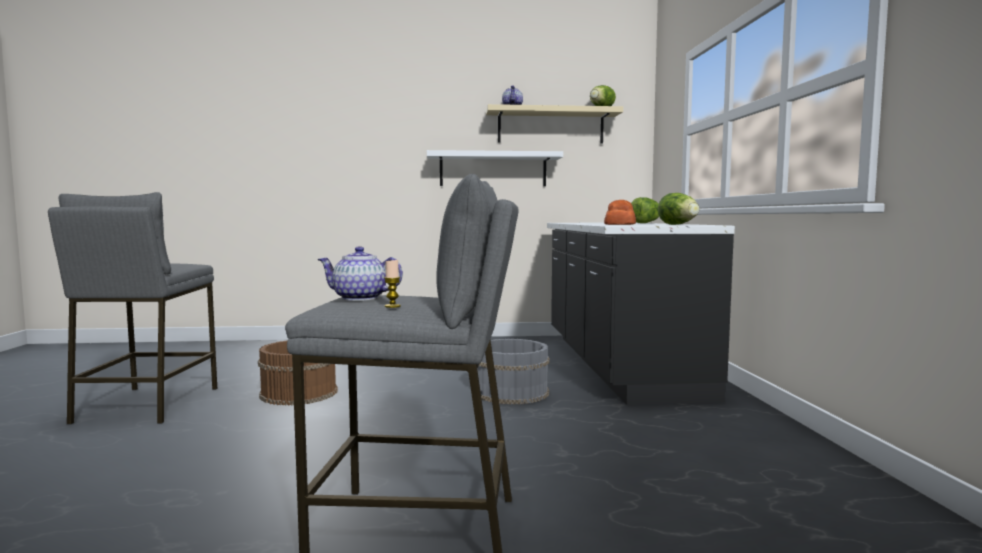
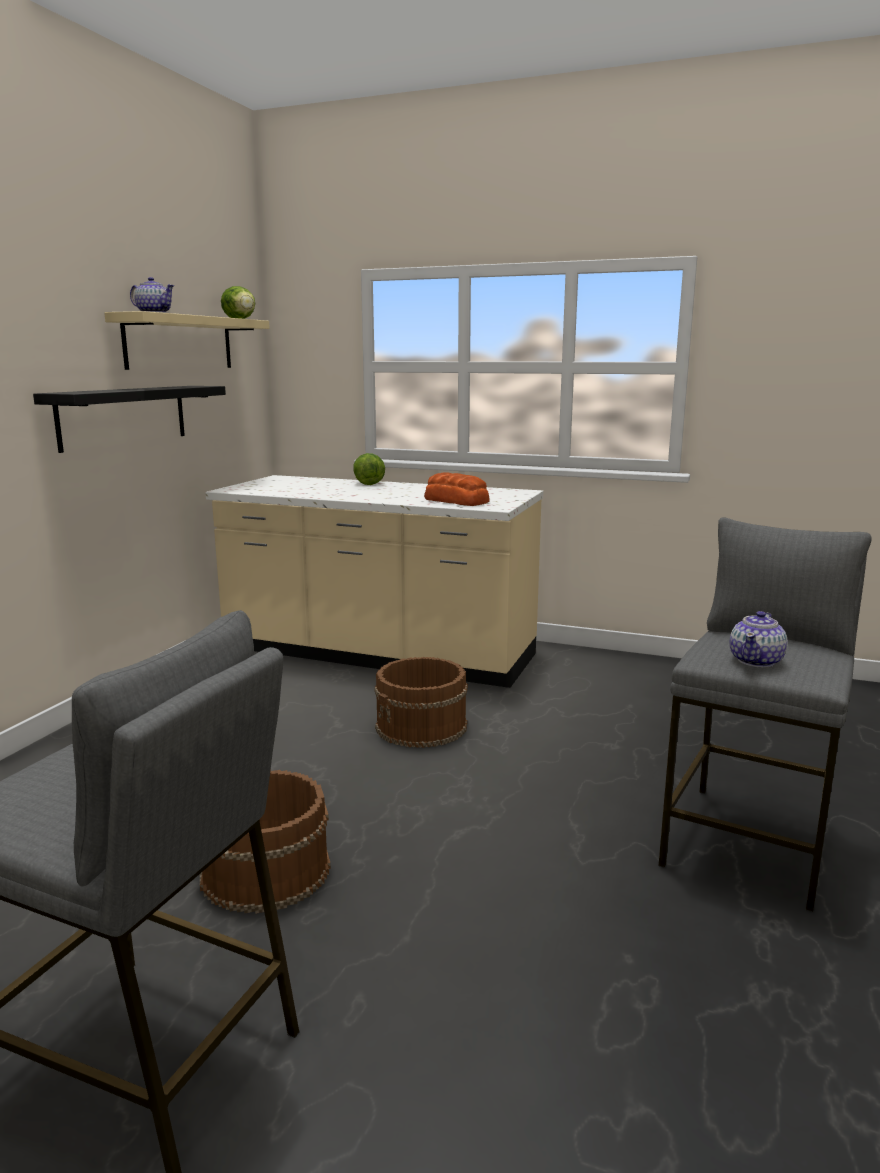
camera: 65 degrees left, 10 degrees up
candle [384,260,401,308] -> none
white shelf [427,150,563,186] -> black shelf [33,386,226,453]
grey bucket [478,339,550,404] -> brown bucket [374,657,468,748]
black counter [547,223,735,405] -> beige counter [205,475,543,688]
lettuce [658,193,699,225] -> none

